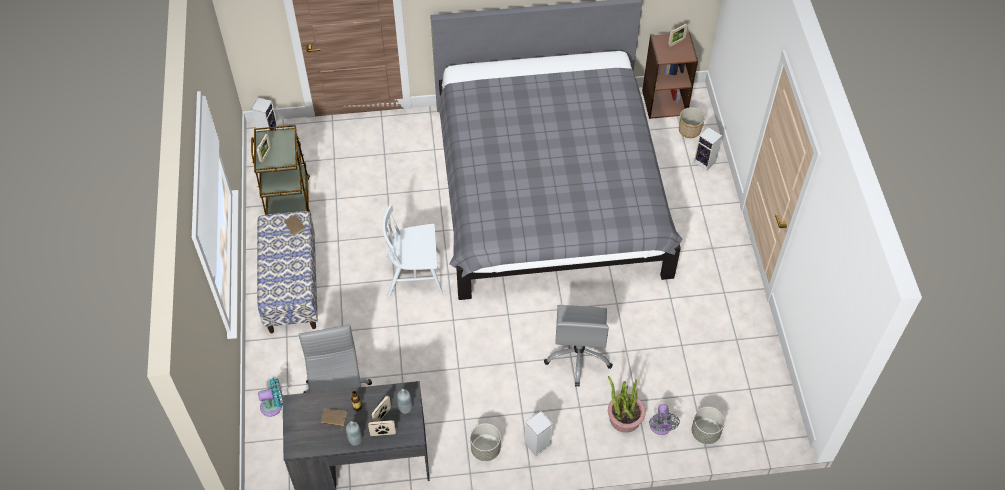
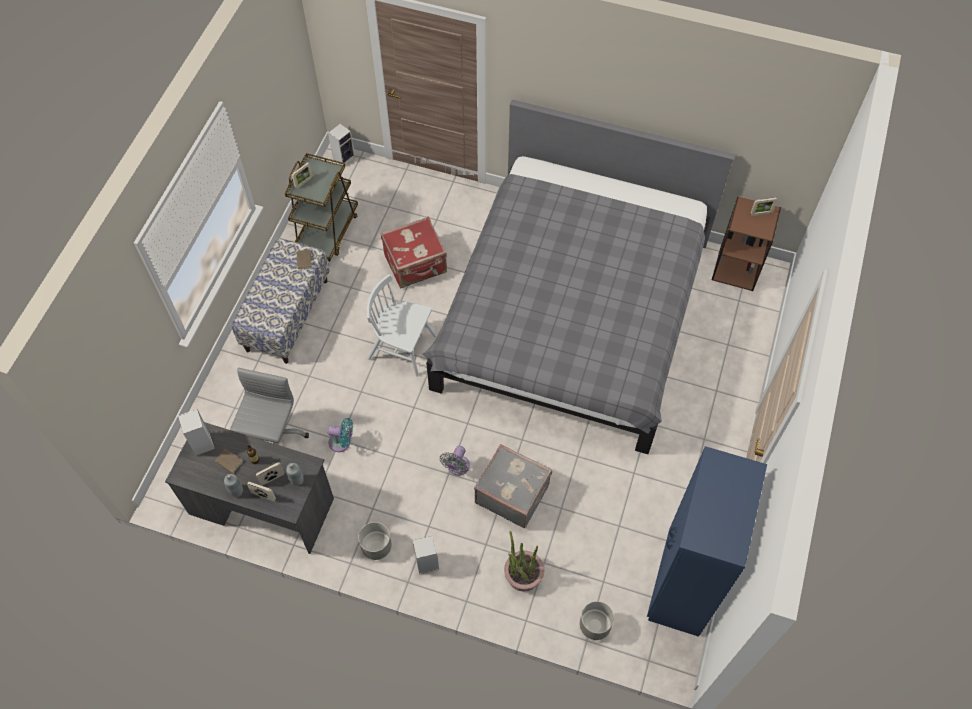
camera: 25 degrees right, 5 degrees up
turquoise fan [258,378,283,417] -> turquoise fan moved to [327,418,353,452]
grey office chair [544,305,613,387] -> grey suitcase [474,444,552,528]
grey fan [649,404,680,435] -> grey fan moved to [440,446,470,476]
planter [679,107,705,138] -> none
speaker [694,127,722,170] -> speaker moved to [178,409,215,456]
none -> red suitcase [380,217,447,288]
none -> blue wardrobe [647,446,767,637]

